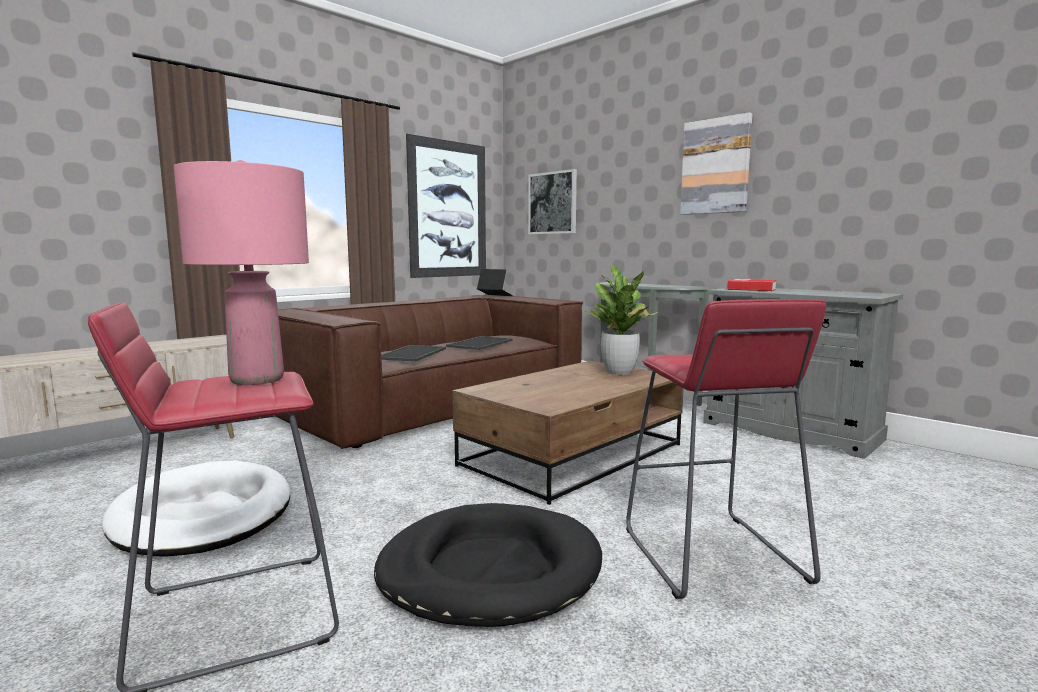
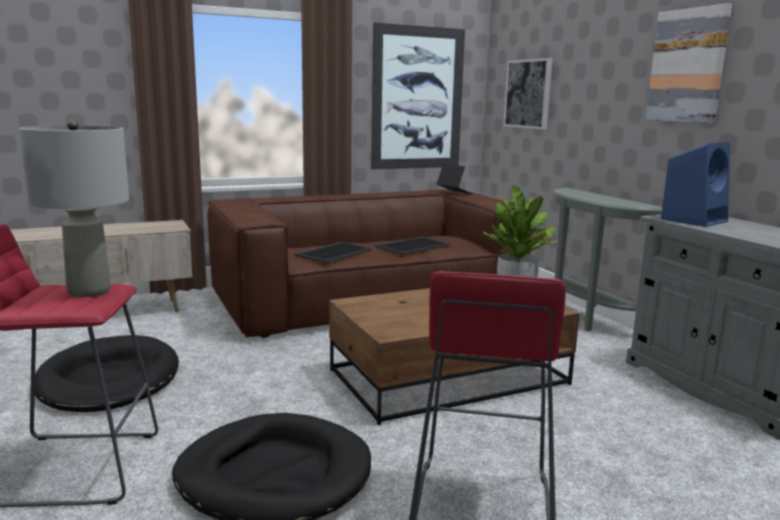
camera: 20 degrees right, 5 degrees up
white dog bed [102,461,290,557] -> black dog bed [35,335,179,412]
pink table lamp [174,160,309,385] -> grey table lamp [19,120,129,297]
book [727,279,776,291] -> blue speaker [661,142,730,227]

